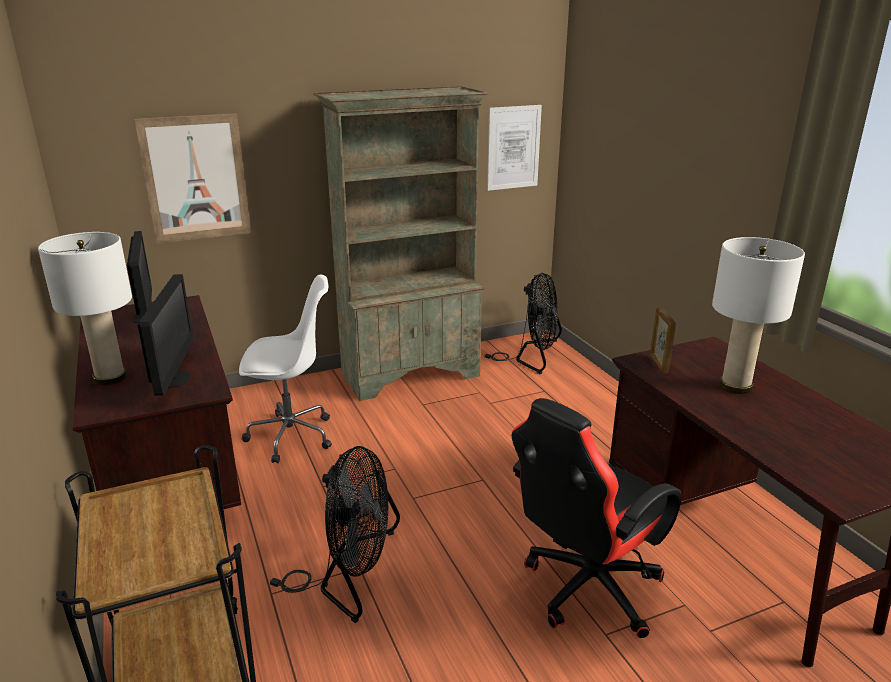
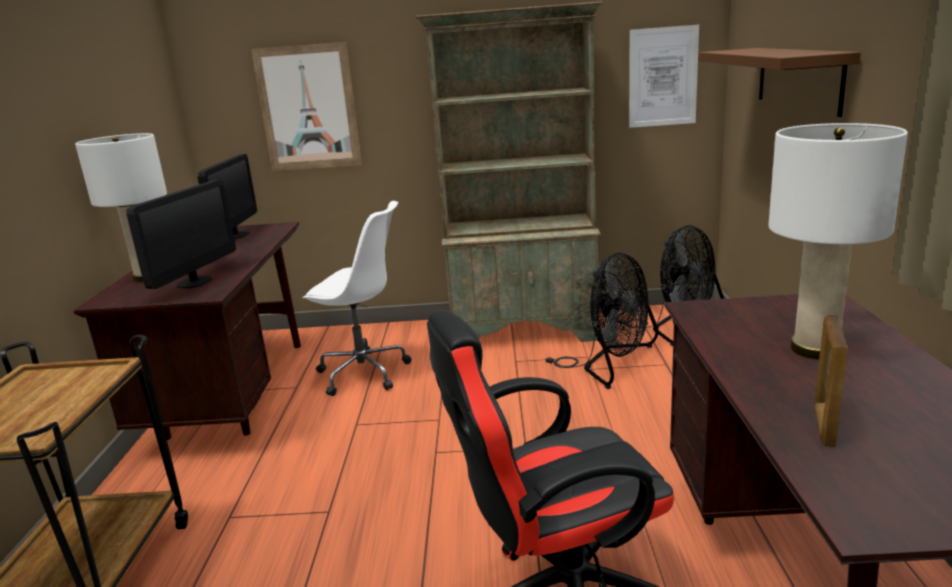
camera: 25 degrees right, 5 degrees down
black fan [269,446,400,623] -> black fan moved to [546,253,659,389]
picture frame [650,307,676,374] -> picture frame moved to [814,314,848,447]
none -> brown shelf [698,48,861,117]

